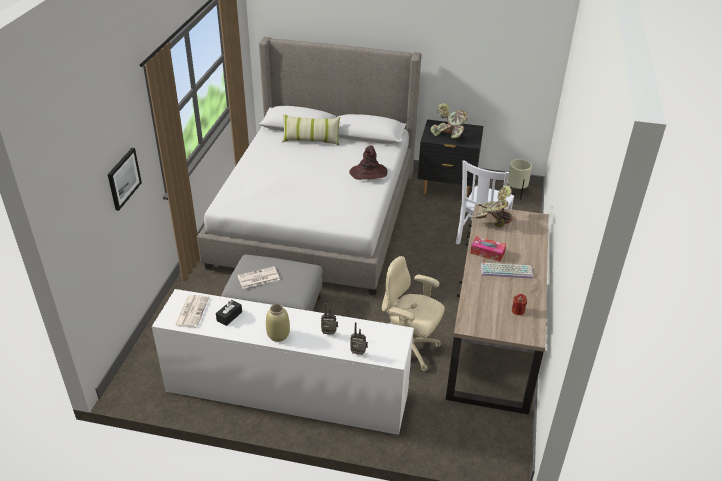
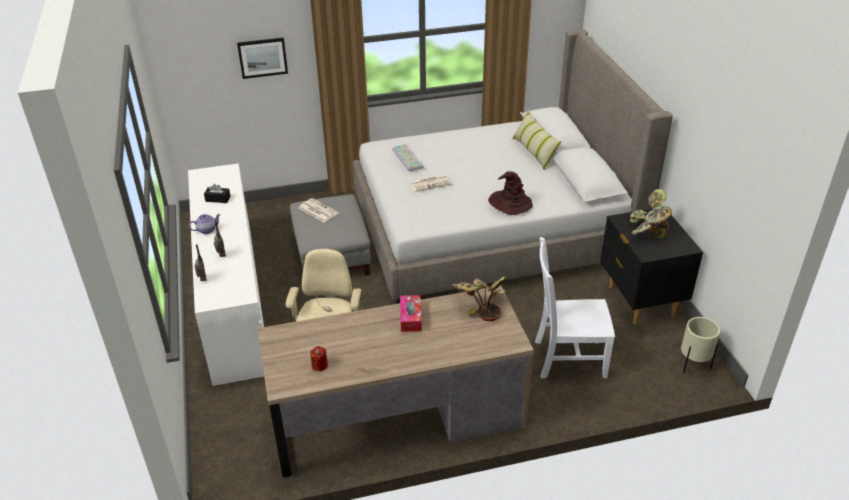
camera: 65 degrees right, 0 degrees up
newspaper [175,295,209,328] -> newspaper moved to [409,174,452,192]
beige vase [266,304,290,342] -> teapot [189,214,221,234]
keyboard [481,263,533,279] -> keyboard moved to [392,144,424,171]

